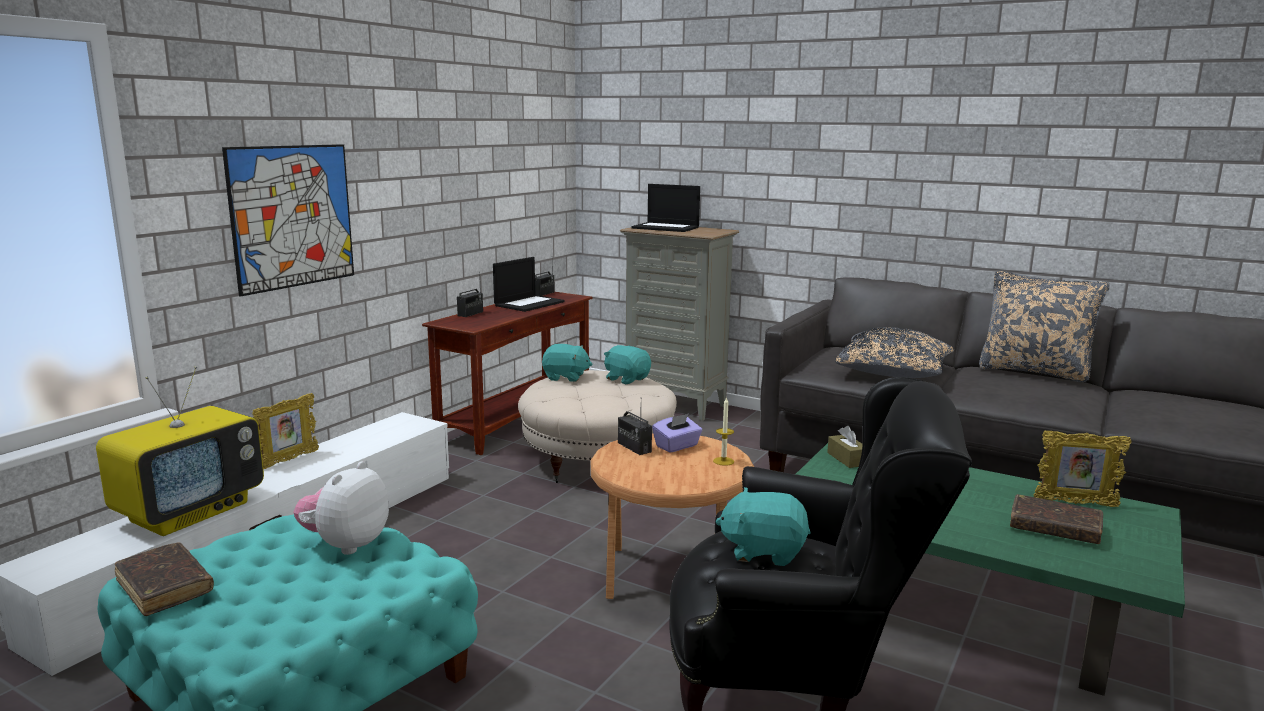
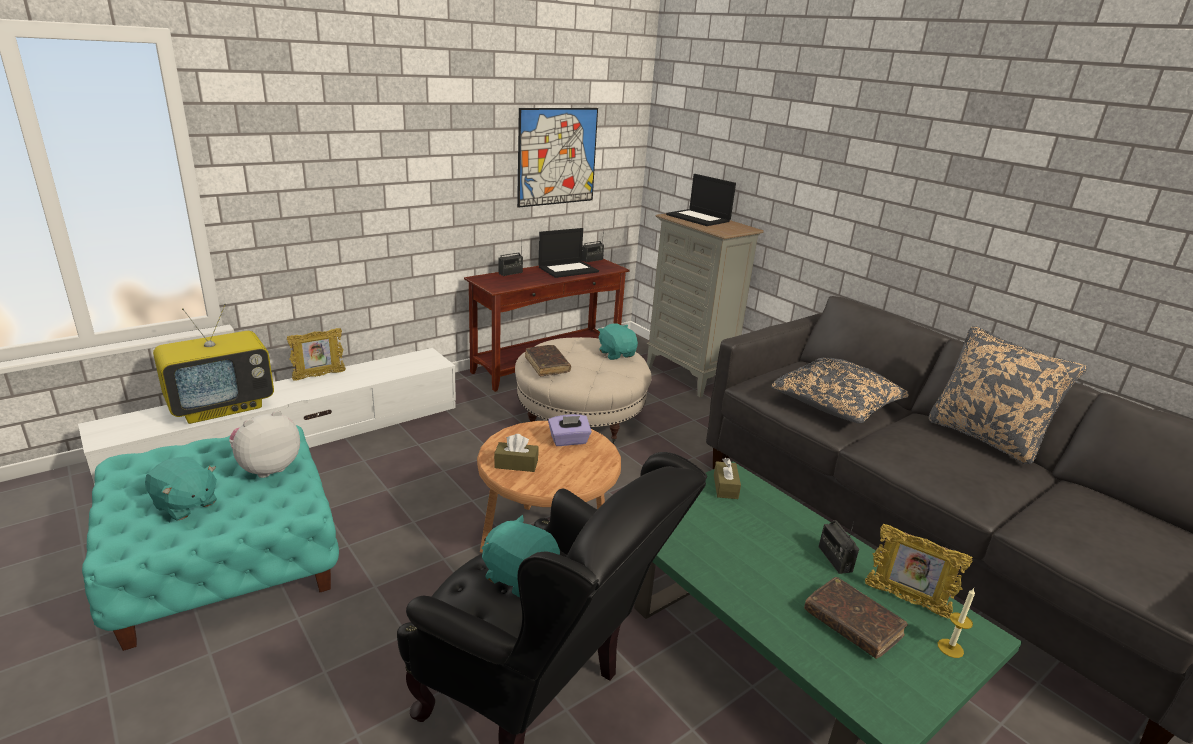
camera: 20 degrees right, 10 degrees up
brown book [115,542,214,616] -> brown book moved to [525,345,571,377]
picture [222,144,354,297] -> picture moved to [517,108,598,208]
turquoise plush toy [542,344,592,382] -> turquoise plush toy moved to [145,456,217,521]
radio [618,411,652,455] -> radio moved to [818,520,859,574]
candle [713,397,734,466] -> candle moved to [938,588,975,658]
none -> brown tissue box [494,434,538,472]

